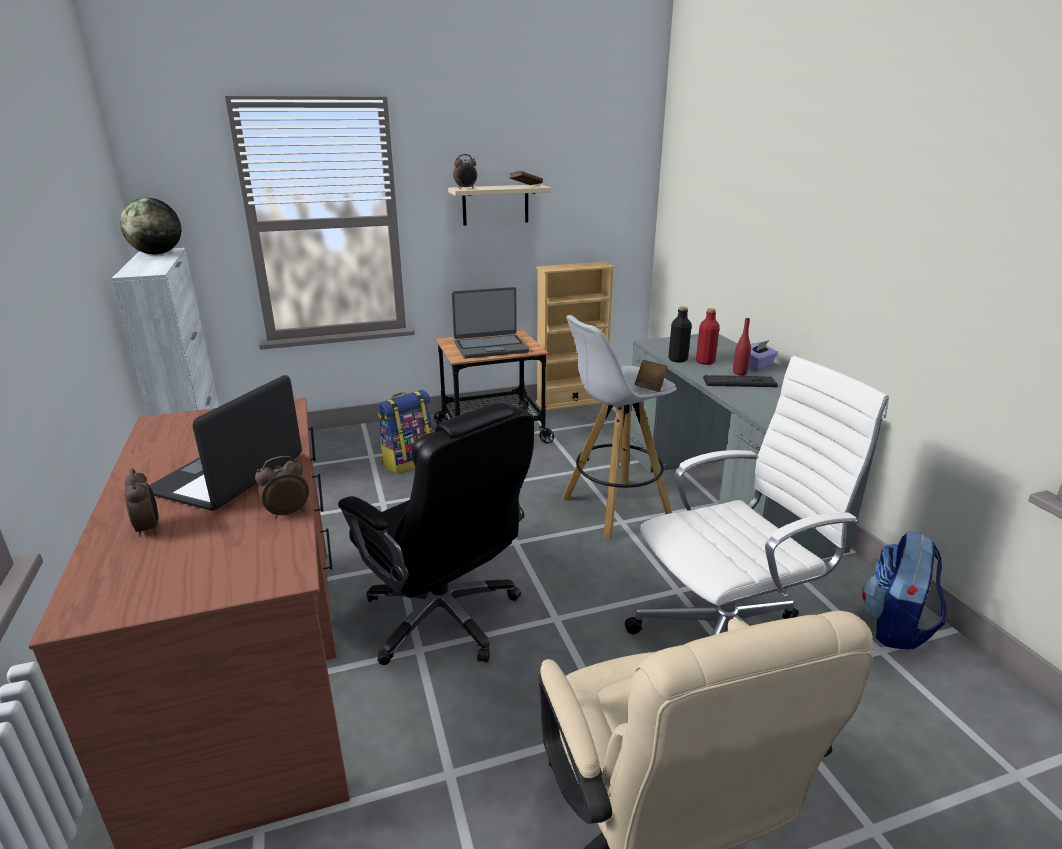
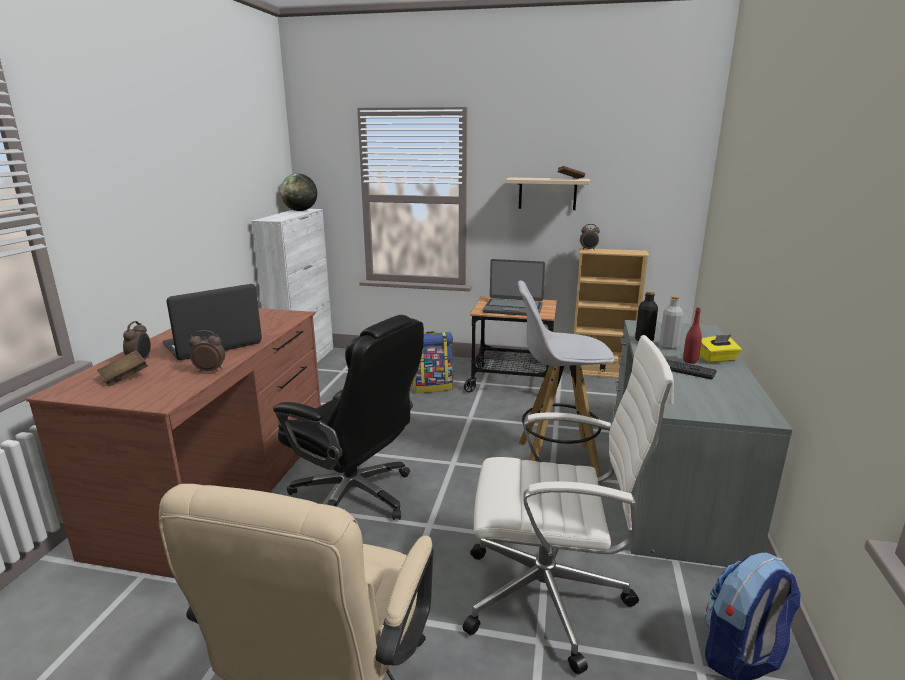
camera: 30 degrees right, 5 degrees down
black office chair [338,402,534,665] -> black office chair turned 45 degrees counterclockwise [273,315,424,520]
alarm clock [453,154,477,189] -> alarm clock moved to [580,224,600,250]
brown book [635,360,668,392] -> brown book moved to [97,350,148,386]
red bottle [696,308,720,365] -> grey bottle [659,295,683,350]
purple tissue box [748,340,778,371] -> yellow tissue box [700,335,742,363]

